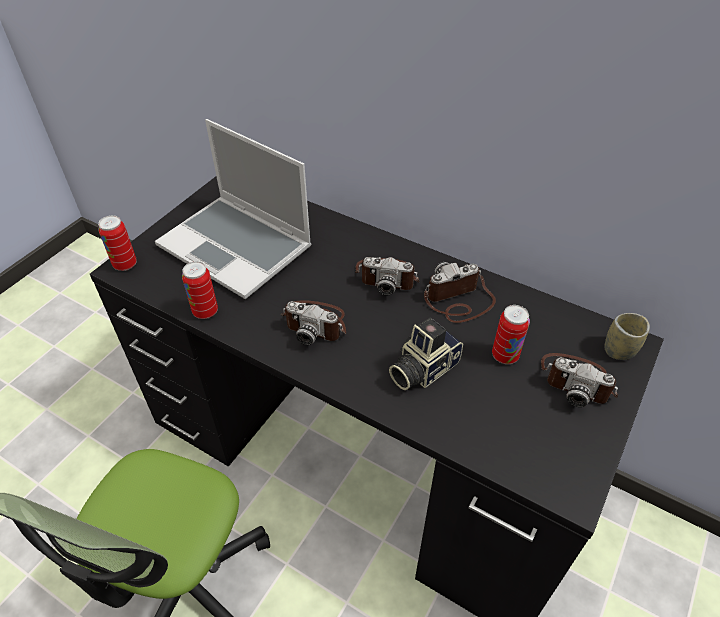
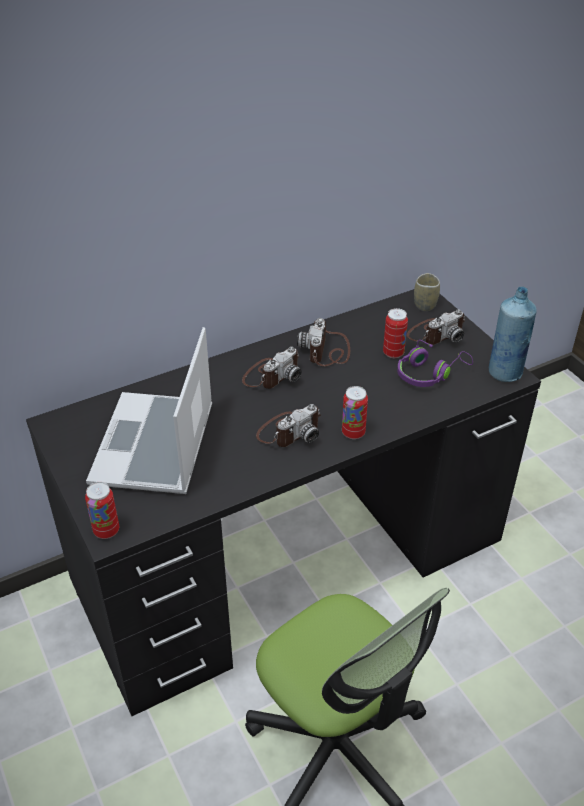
camera: 60 degrees left, 5 degrees down
laptop [155,119,312,299] -> laptop turned 120 degrees clockwise [86,327,212,494]
can [182,261,218,319] -> can moved to [342,386,368,439]
camera [389,318,463,390] -> none
none -> purple headphones [397,340,473,387]
none -> blue bottle [489,286,537,382]

